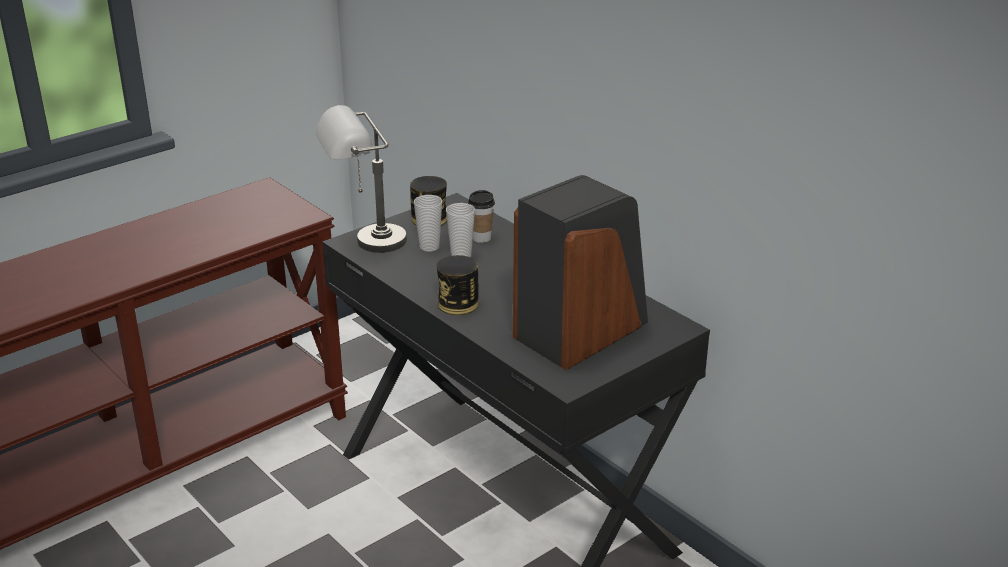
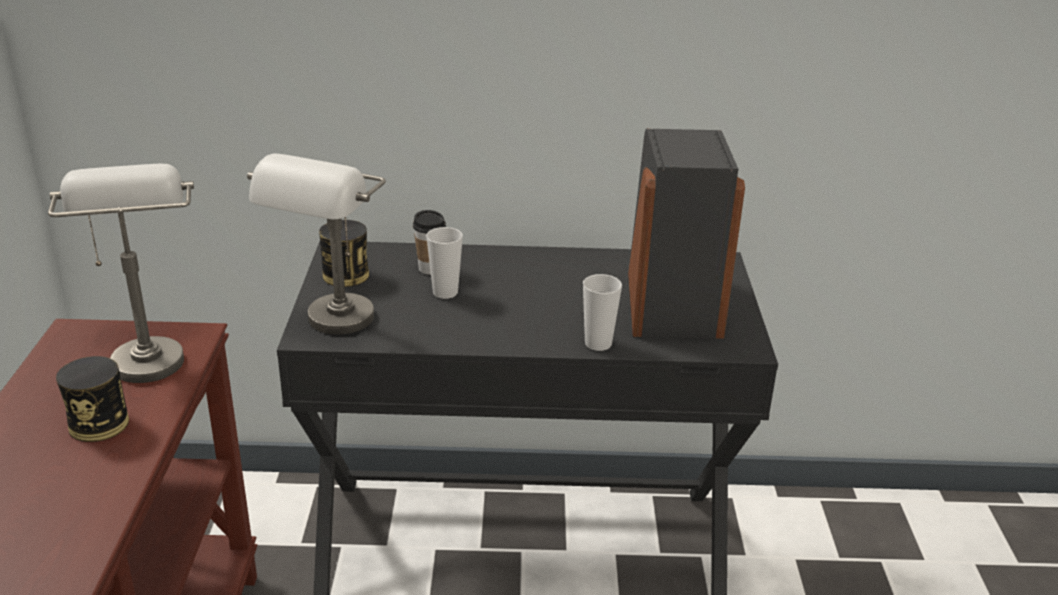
camera: 50 degrees left, 0 degrees up
cup [414,195,442,252] -> cup moved to [583,274,622,351]
can [437,255,478,315] -> can moved to [56,356,129,442]
none -> grey table lamp [48,164,194,383]

